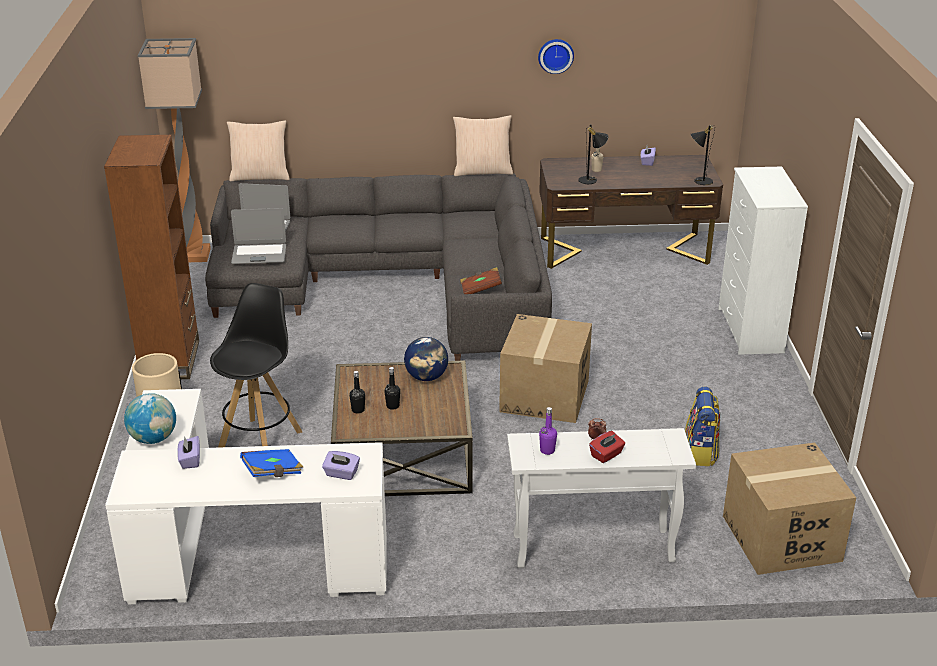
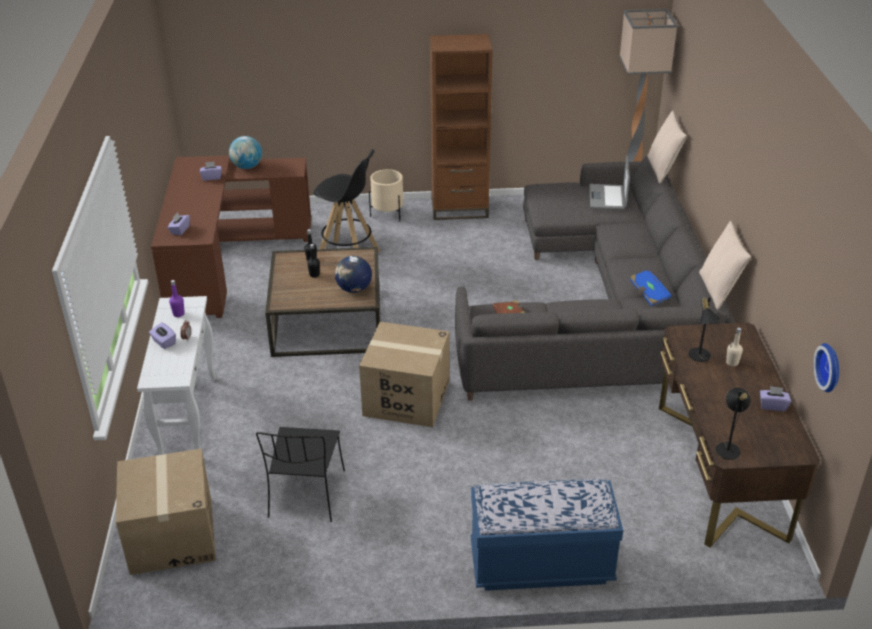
camera: 90 degrees right, 5 degrees up
white desk [105,389,387,604] -> brown desk [151,155,311,318]
laptop [231,208,286,264] -> none
blue book [240,449,303,477] -> blue book moved to [630,269,672,306]
wall clock [538,39,574,74] -> wall clock moved to [813,343,839,392]
red tissue box [589,431,625,463] -> purple tissue box [149,323,176,349]
backpack [685,387,720,466] -> black chair [256,427,345,522]
white dresser [718,167,808,355] -> blue bench [471,479,623,591]

